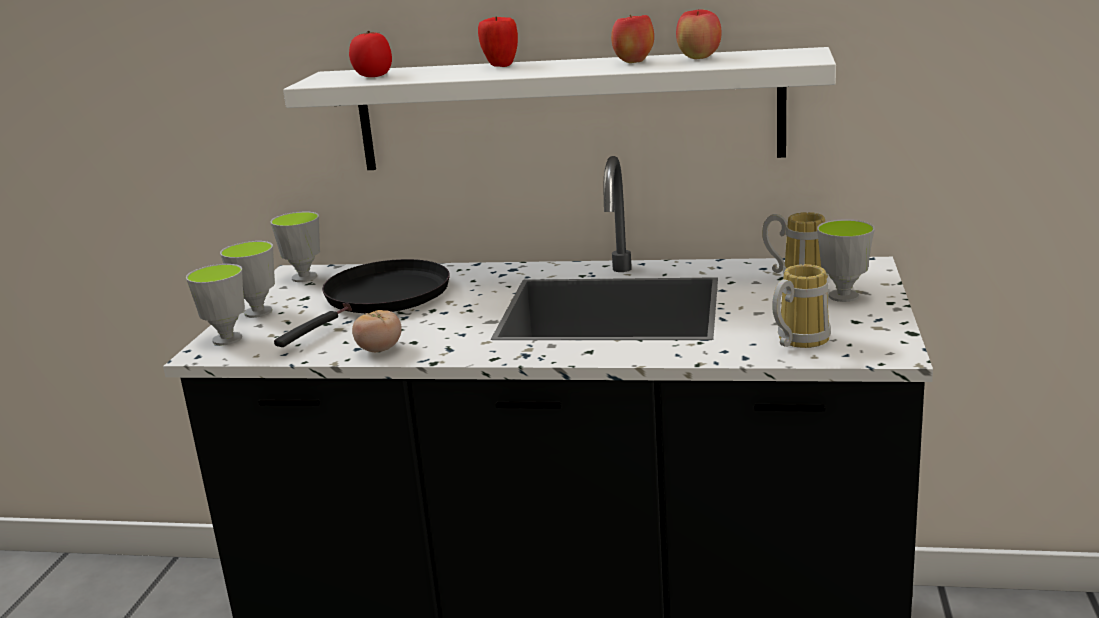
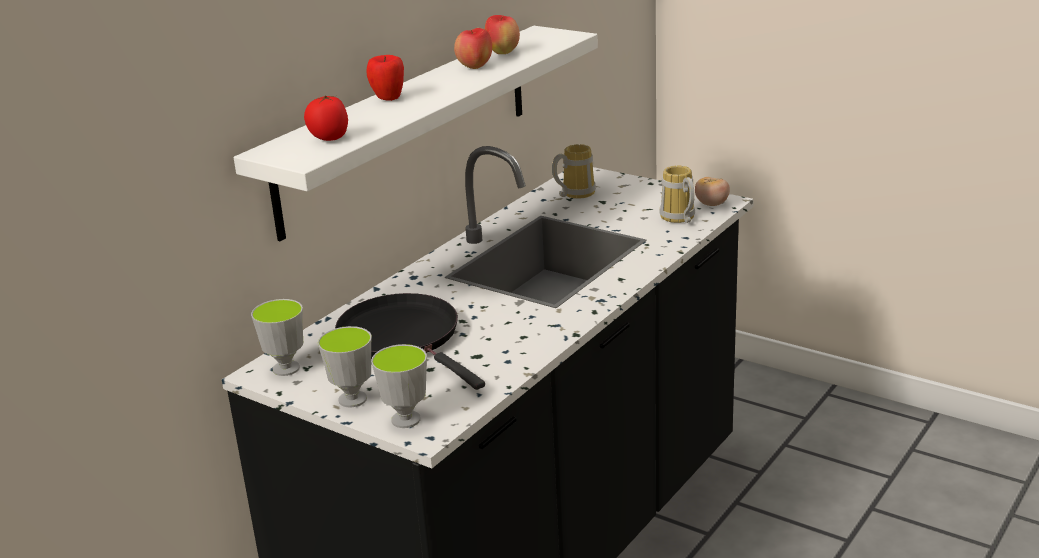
camera: 65 degrees left, 5 degrees up
tomato [352,310,402,352] -> tomato moved to [695,177,730,206]
cup [817,219,875,302] -> none

